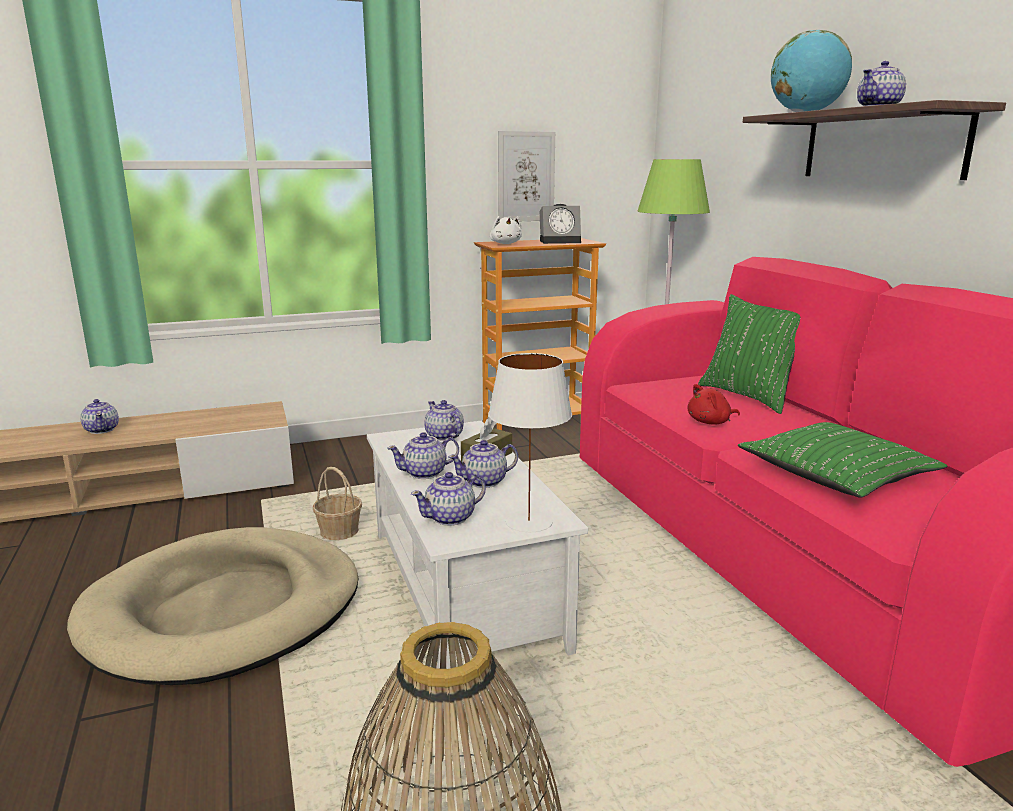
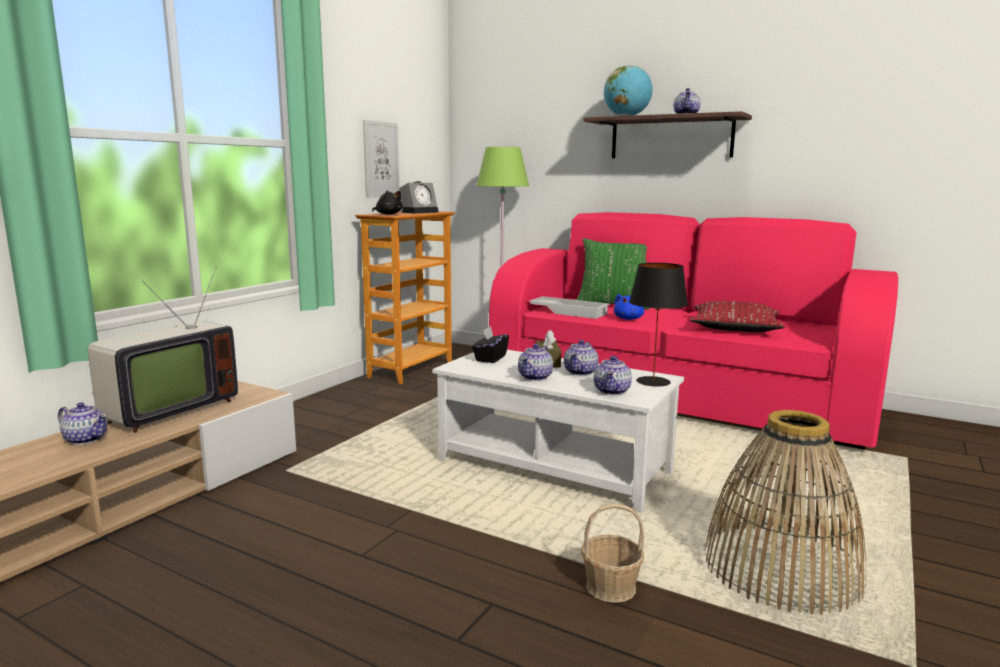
camera: 40 degrees left, 5 degrees down
beige dog bed [67,527,358,685] -> none
basket [313,467,362,540] -> basket moved to [581,504,644,603]
teapot [424,400,464,441] -> black tissue box [472,326,509,363]
white table lamp [488,353,572,532] -> black table lamp [629,263,688,387]
white plush toy [490,216,522,244] -> black plush toy [372,191,403,215]
red plush toy [688,384,740,425] -> blue plush toy [614,294,644,320]
green pillow [738,422,947,497] -> red pillow [689,301,785,332]
none -> television [88,266,238,433]
none -> white tray [529,296,610,319]

